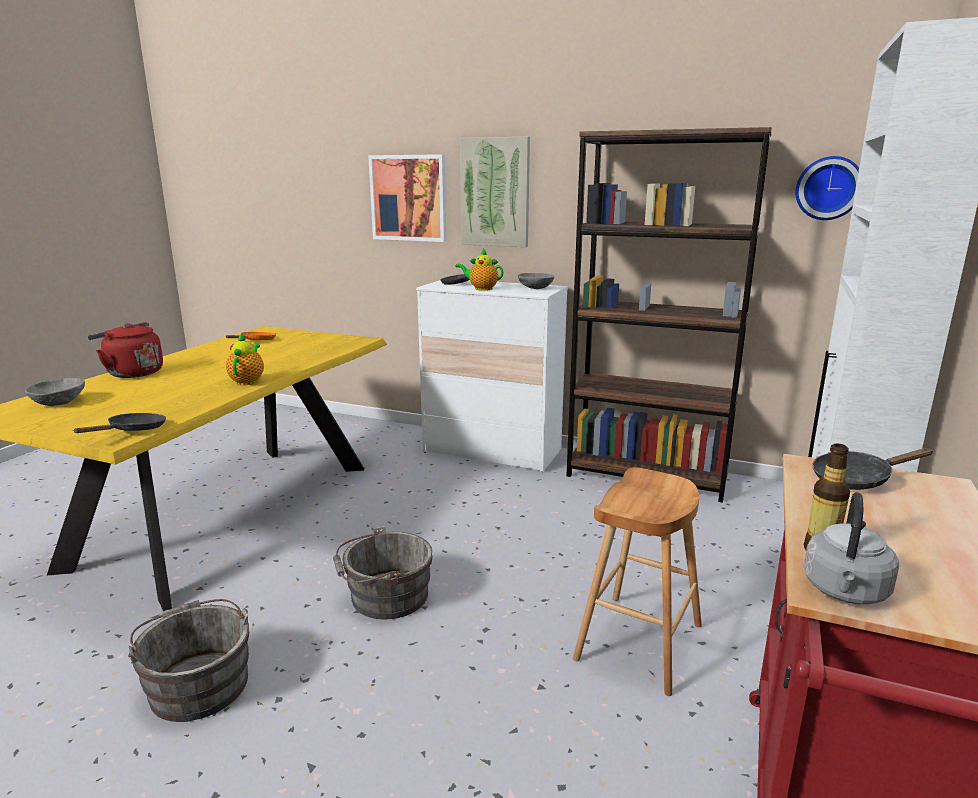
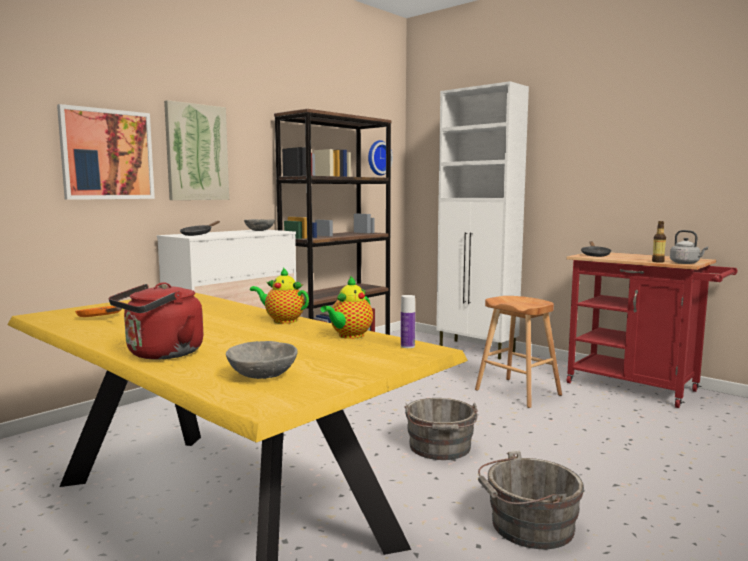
camera: 70 degrees left, 10 degrees down
black frying pan [73,413,166,433] -> bottle [401,295,415,348]
teapot [455,249,503,291] -> teapot moved to [320,276,373,339]

